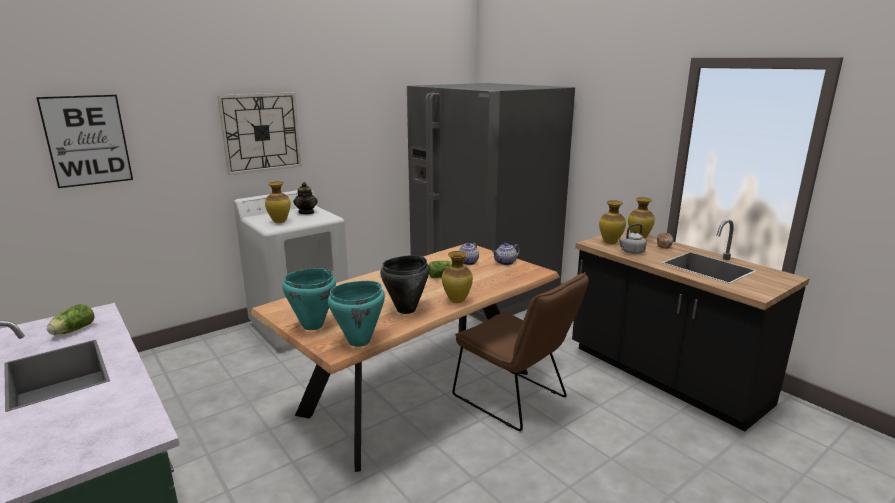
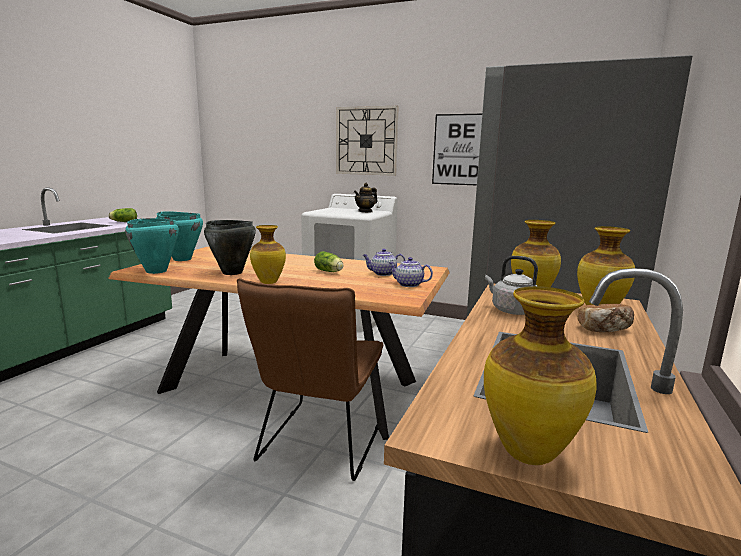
camera: 60 degrees right, 5 degrees down
picture [36,95,133,188] -> picture moved to [432,114,482,186]
vase [265,182,291,223] -> vase moved to [484,286,596,465]

